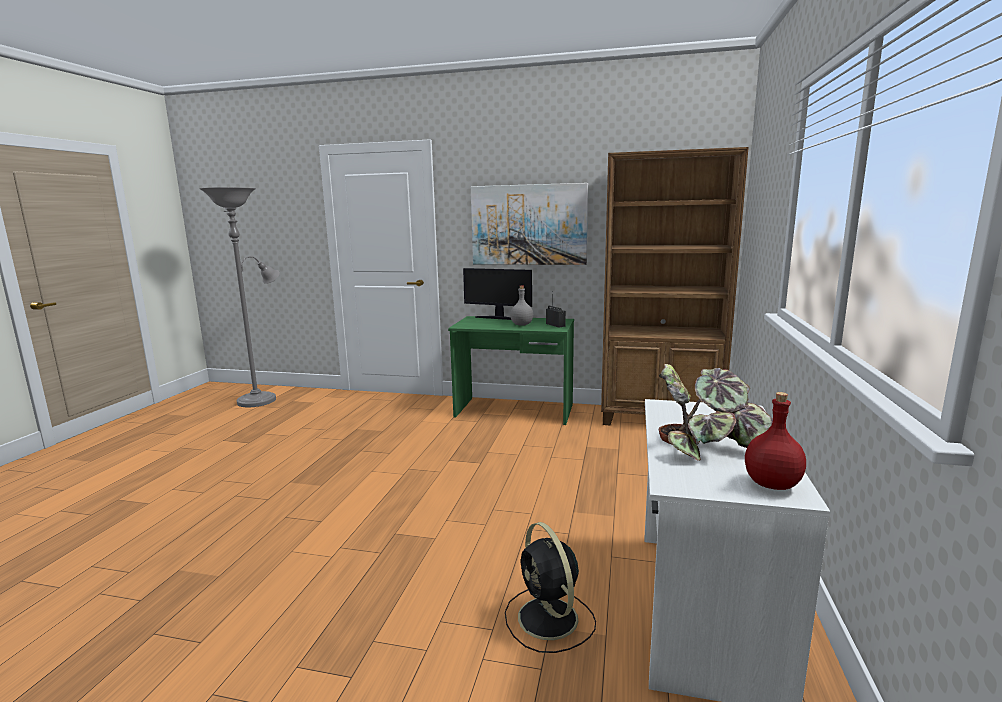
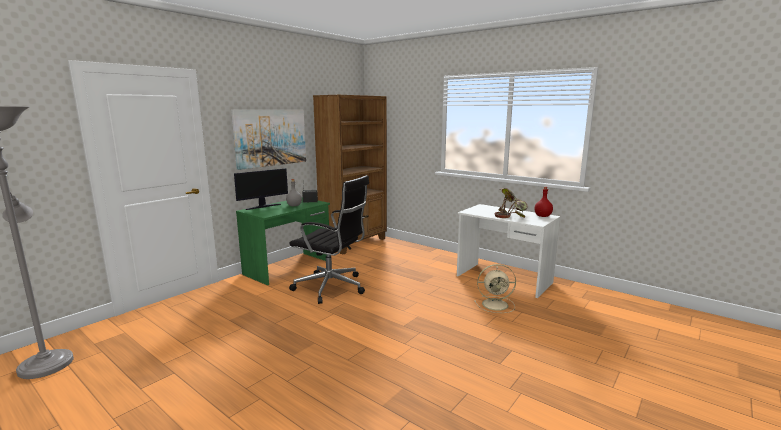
camera: 65 degrees left, 0 degrees up
black fan [505,522,596,653] -> beige fan [474,264,516,313]
none -> black office chair [289,175,369,304]

